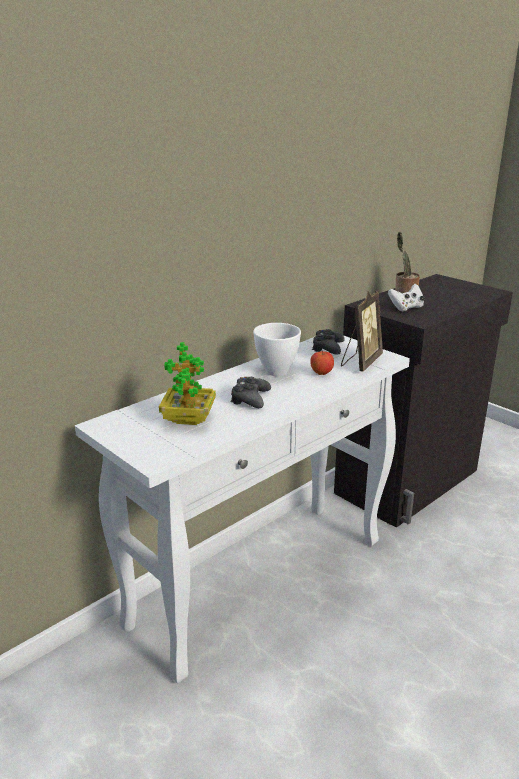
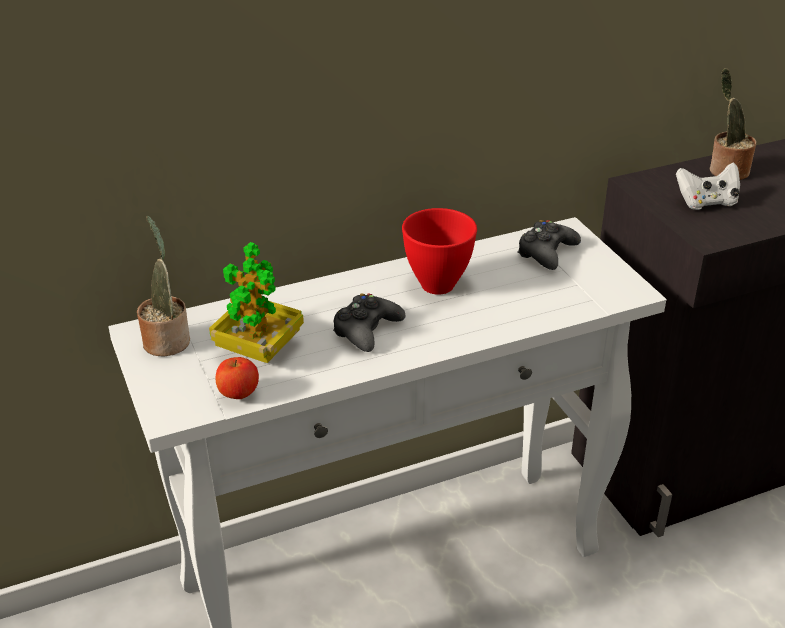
camera: 20 degrees right, 10 degrees up
white bowl [253,323,301,376] -> red bowl [402,208,477,295]
apple [310,351,334,375] -> apple moved to [216,357,259,399]
picture frame [341,291,383,372] -> none
none -> potted plant [137,216,190,357]

